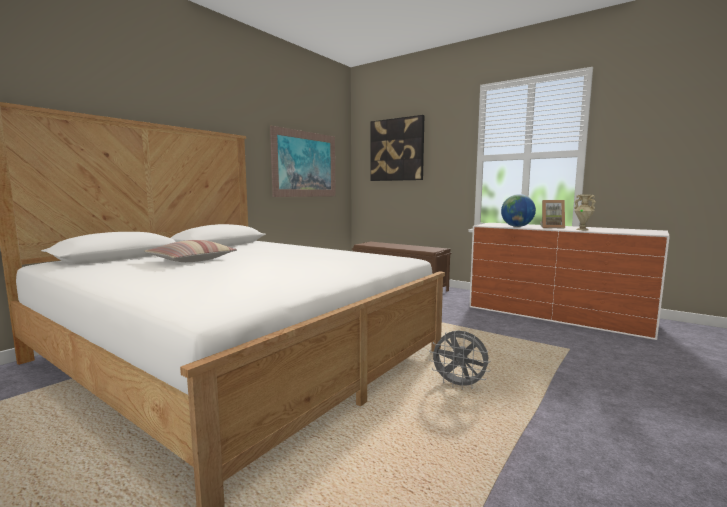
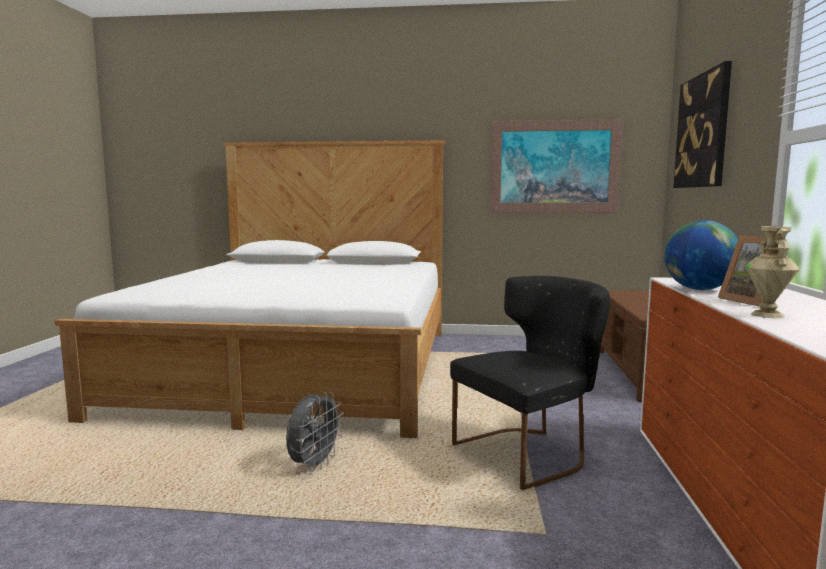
camera: 60 degrees right, 0 degrees up
pillow [145,240,237,262] -> none
grey fan [429,330,491,390] -> grey fan turned 150 degrees counterclockwise [286,392,344,472]
none -> black chair [450,276,610,490]

